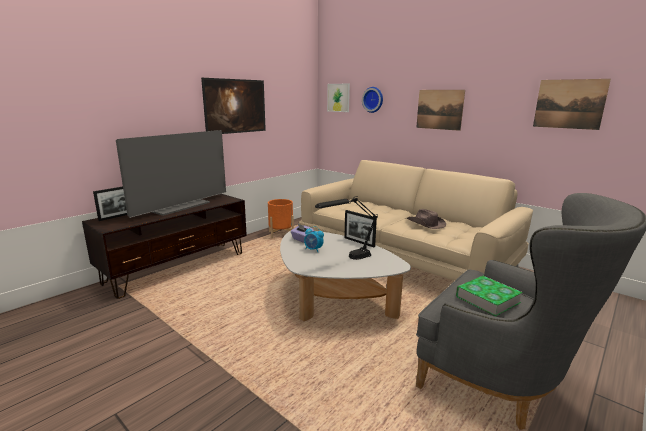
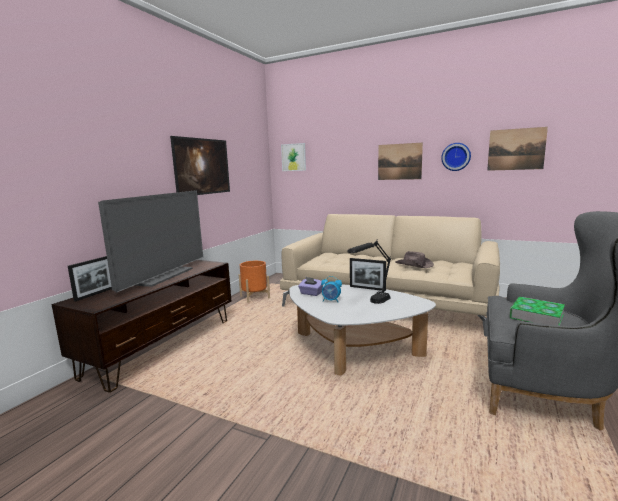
camera: 15 degrees left, 5 degrees down
wall clock [362,87,383,113] -> wall clock moved to [441,143,471,171]

